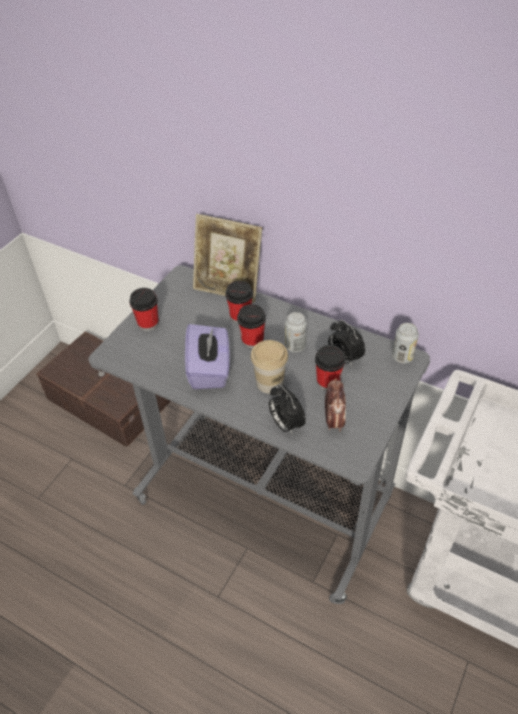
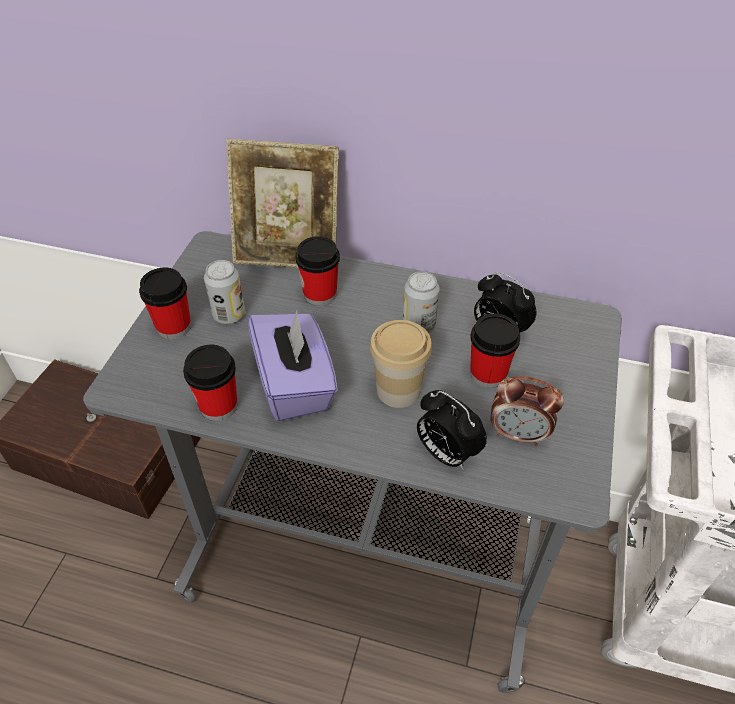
camera: 15 degrees left, 0 degrees up
cup [237,304,266,349] -> cup moved to [183,345,237,421]
alarm clock [325,378,346,431] -> alarm clock turned 120 degrees clockwise [491,376,564,446]
can [392,323,419,363] -> can moved to [204,260,245,324]

